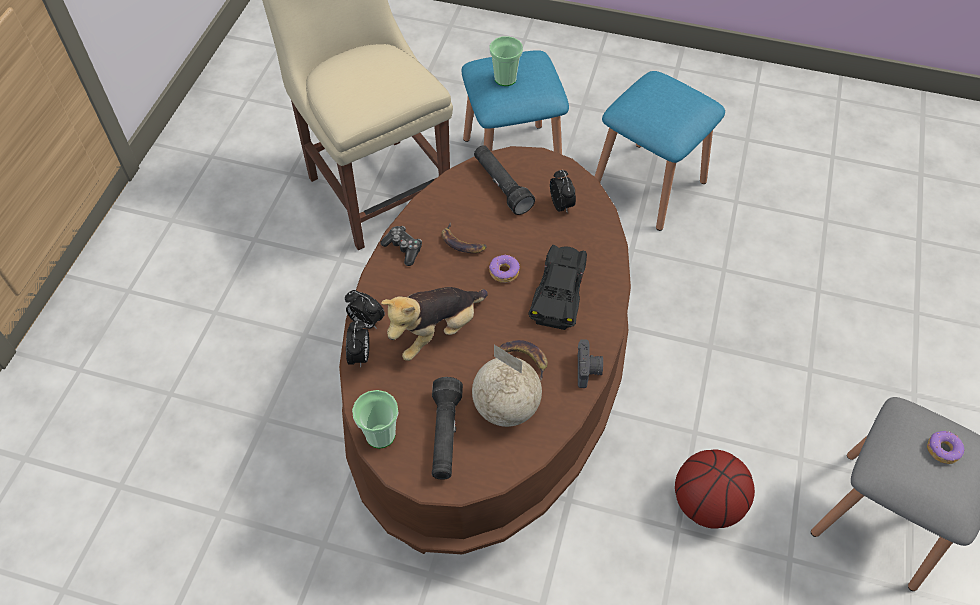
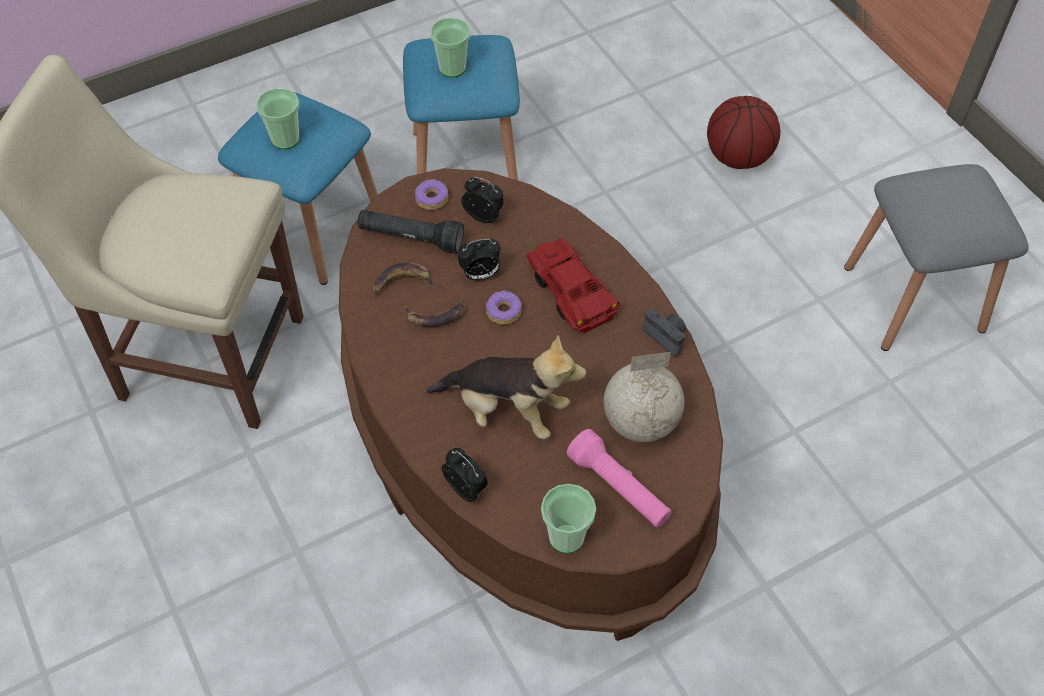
camera: 45 degrees left, 0 degrees up
alarm clock [345,290,385,329] -> alarm clock moved to [458,239,501,281]
game controller [380,226,422,266] -> none
plush toy [381,287,488,361] -> plush toy turned 75 degrees counterclockwise [426,335,586,439]
black flashlight [432,377,463,480] -> pink flashlight [567,429,672,527]
banana [499,340,548,381] -> banana moved to [373,262,436,294]
black toy car [528,245,587,330] -> red toy car [526,237,620,333]
basketball [675,450,755,529] -> basketball moved to [707,96,780,169]
donut [927,431,964,464] -> donut moved to [415,179,449,210]
none -> cup [430,18,471,78]

